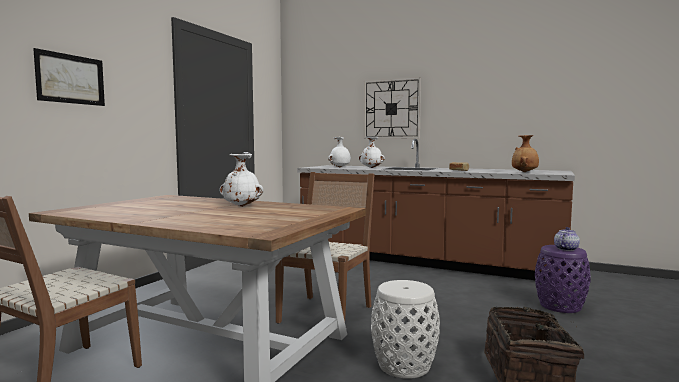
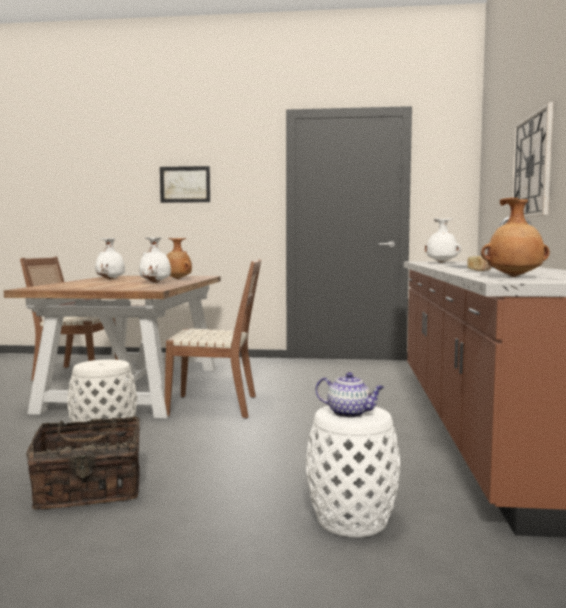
camera: 70 degrees right, 0 degrees up
white vase [359,137,385,168] -> white vase moved to [95,238,125,280]
purple stool [535,245,591,313] -> white stool [306,406,400,538]
none -> brown vase [166,238,192,279]

